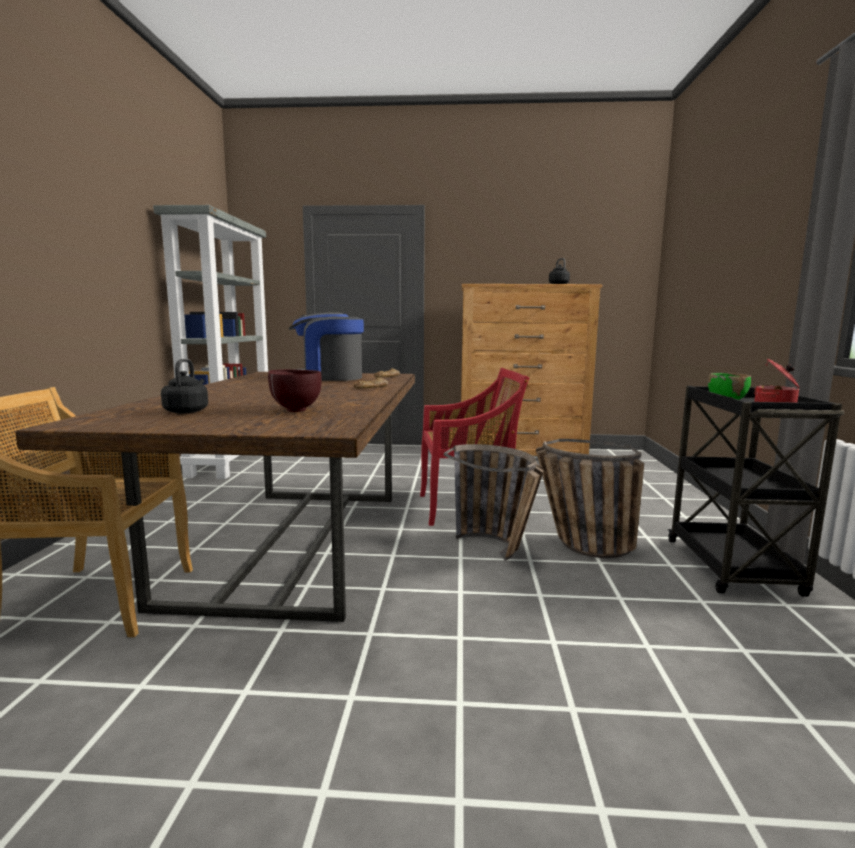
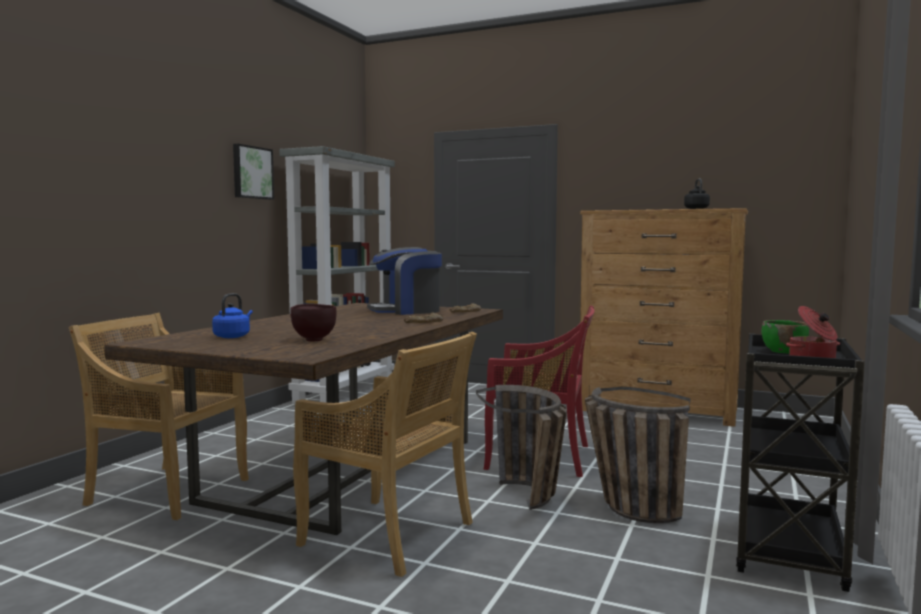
camera: 20 degrees right, 5 degrees down
black kettle [161,359,208,413] -> blue kettle [212,293,253,338]
coffee machine [289,313,364,381] -> coffee machine turned 45 degrees counterclockwise [367,247,442,315]
none -> picture [233,144,274,200]
none -> beige chair [293,332,477,577]

